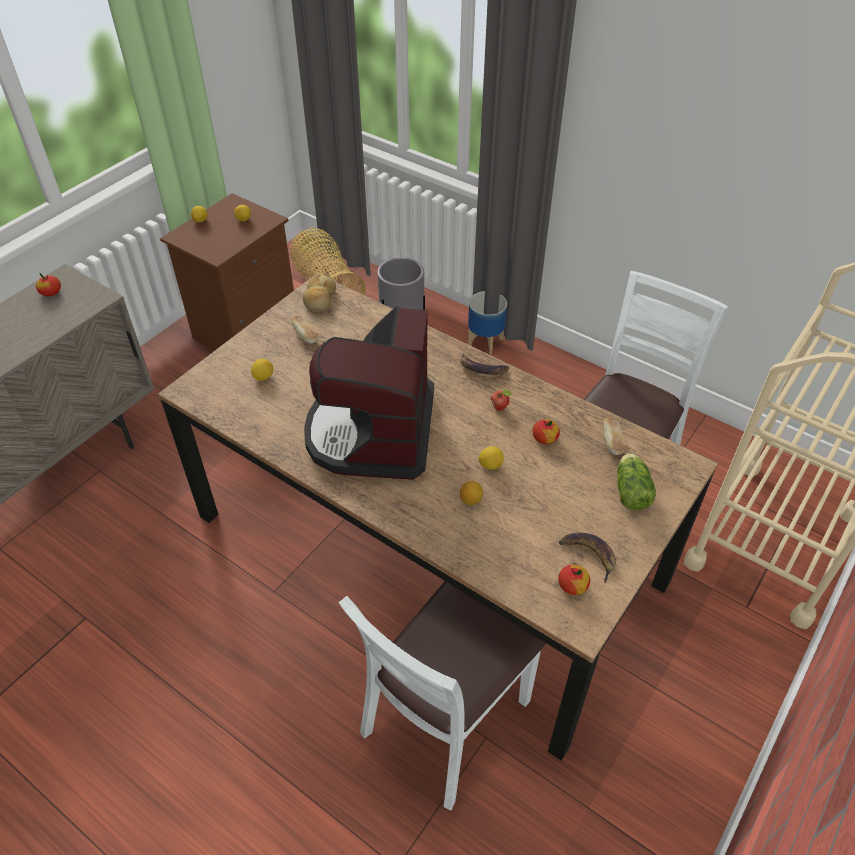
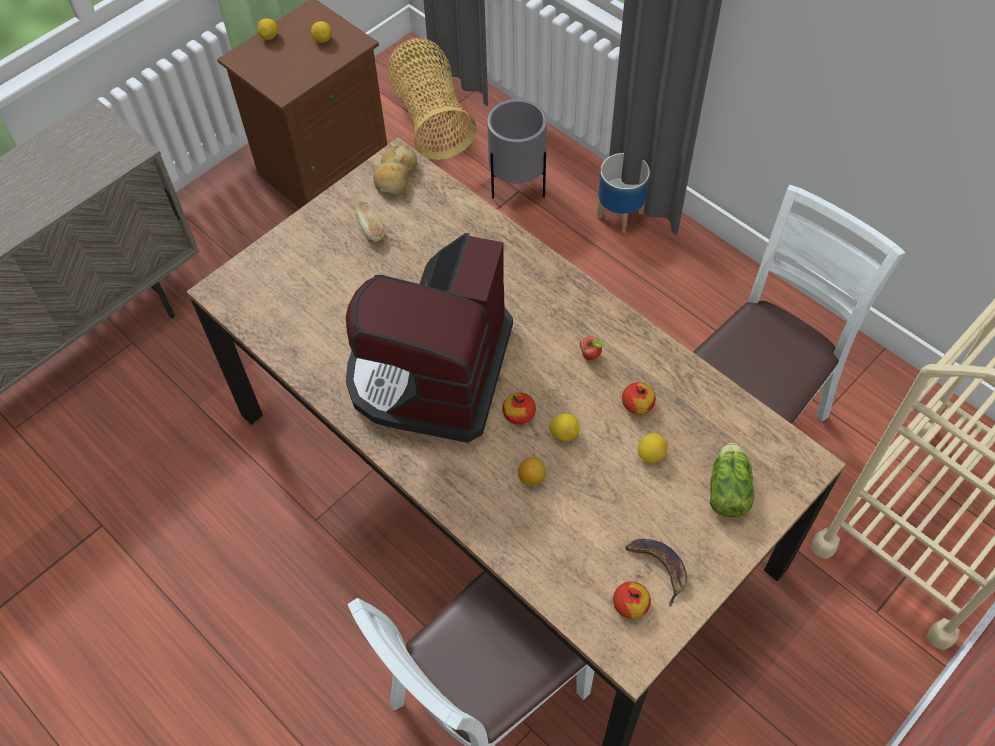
camera: 10 degrees right, 10 degrees up
apple [36,273,61,297] -> apple moved to [502,393,536,425]
lemon [251,358,273,381] -> lemon moved to [638,433,668,463]
banana [460,354,509,375] -> none
bread [603,417,625,455] -> none

